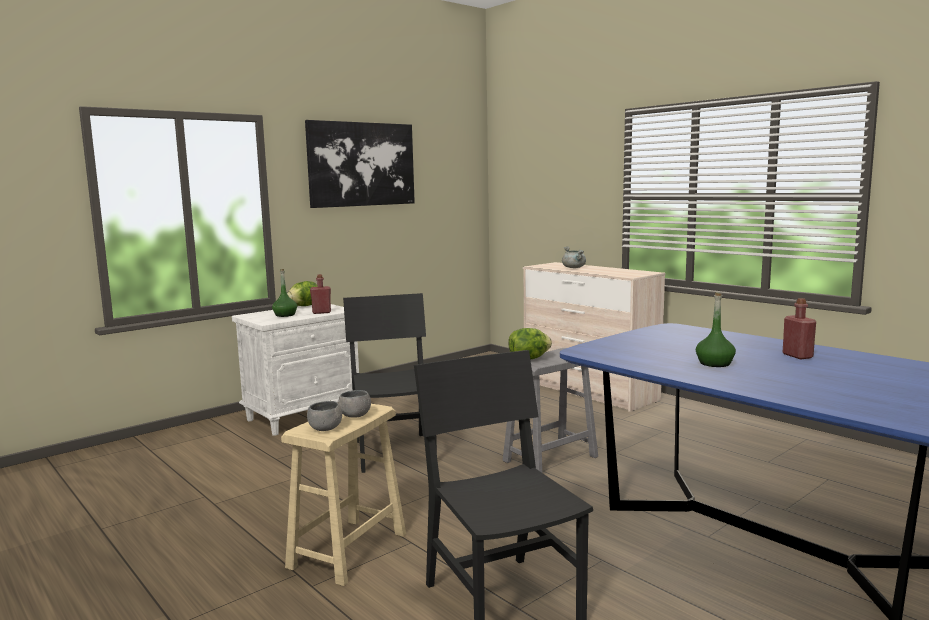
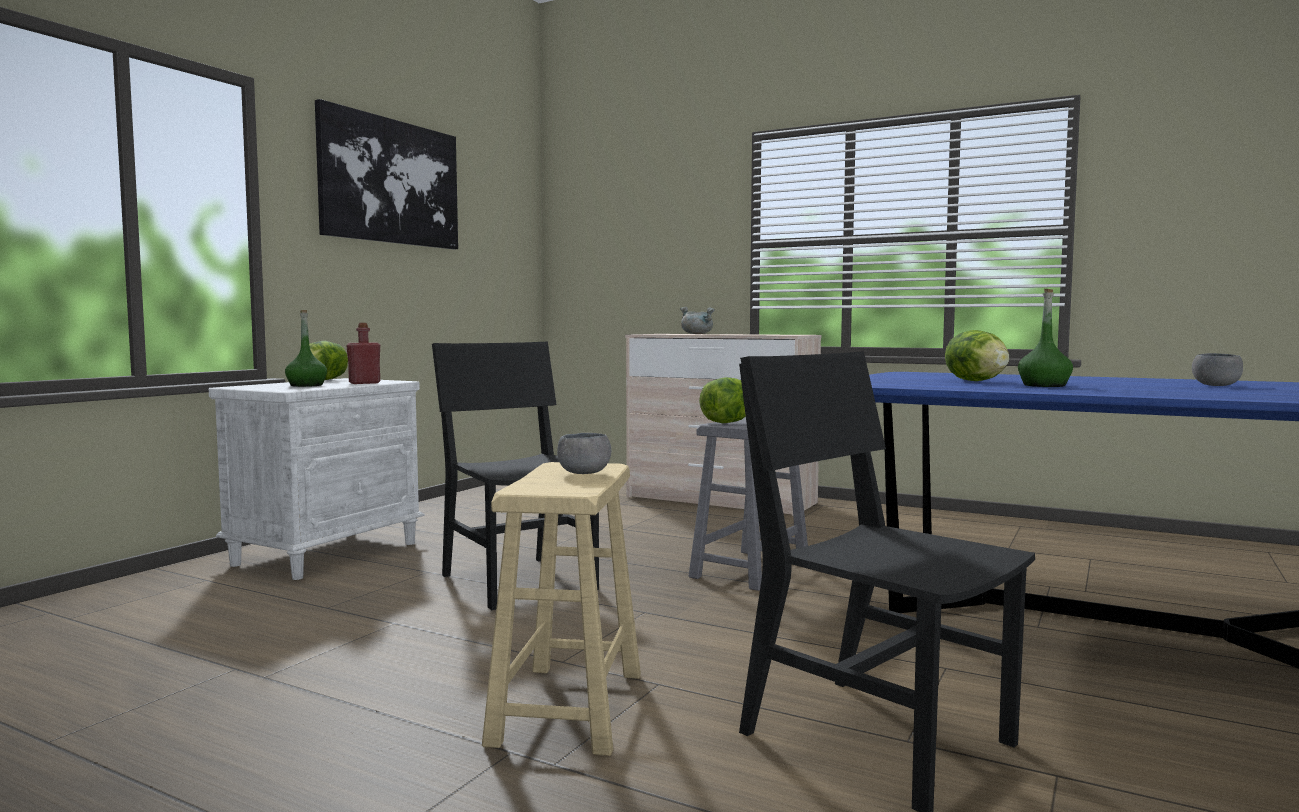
camera: 20 degrees left, 5 degrees down
grey bowl [307,401,342,431] -> grey bowl moved to [1192,353,1243,386]
red bottle [783,298,816,359] -> none
none -> lettuce [945,330,1009,381]

